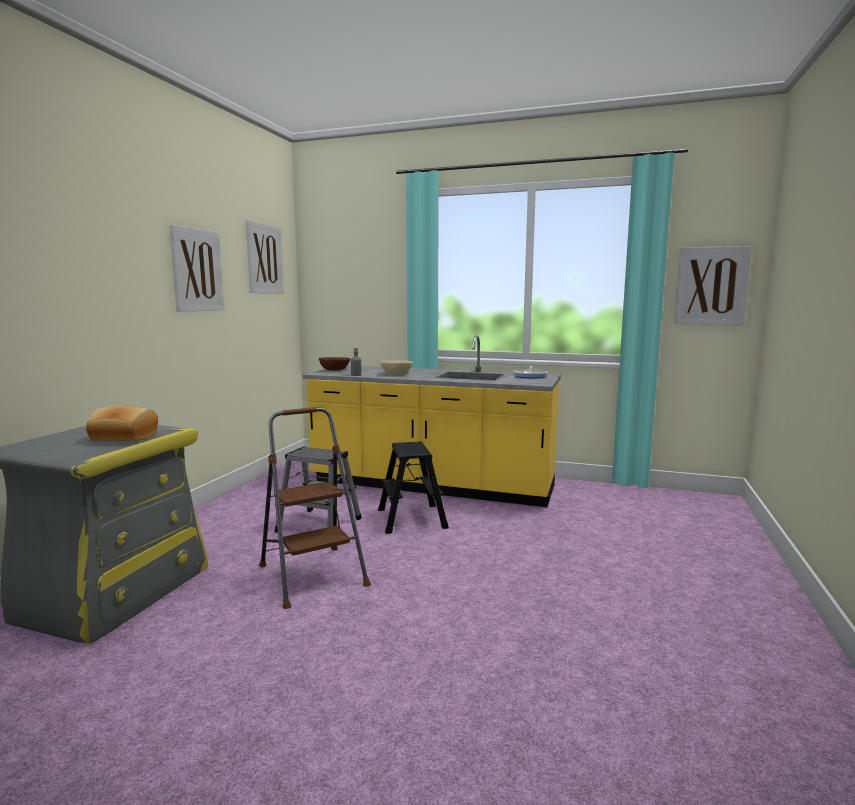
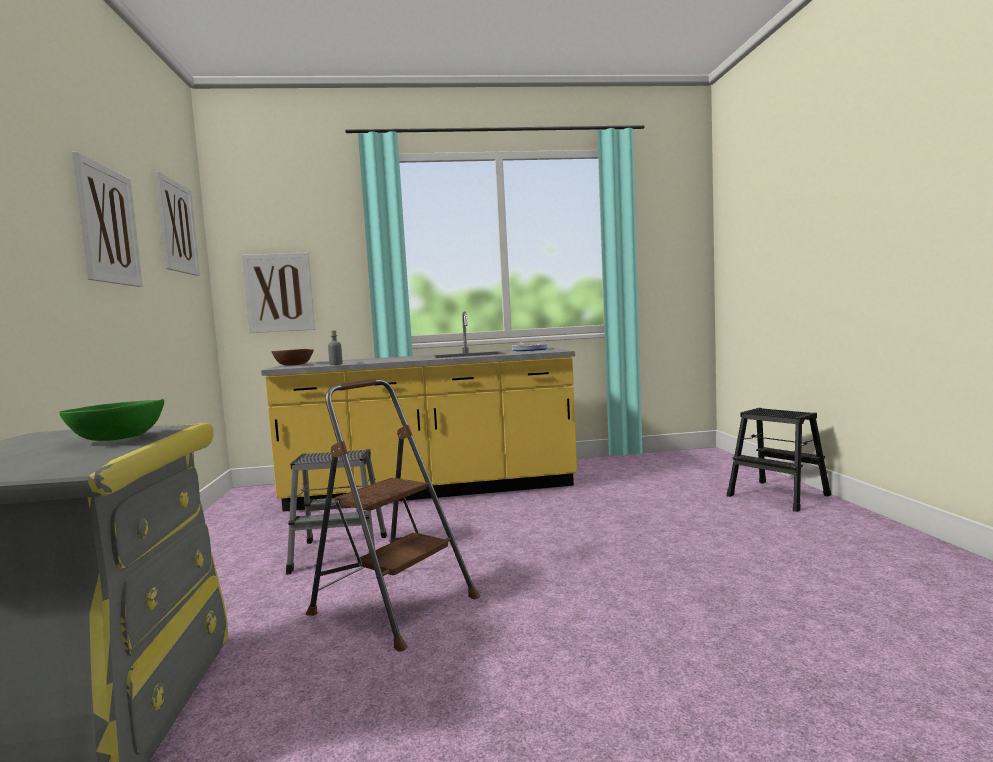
camera: 25 degrees left, 5 degrees down
bread [86,405,158,441] -> green bowl [59,399,164,441]
black step ladder [378,441,449,534] -> black step ladder moved to [727,408,831,512]
beige bowl [380,360,413,374] -> none
picture [674,246,752,325] -> picture moved to [242,252,315,333]

